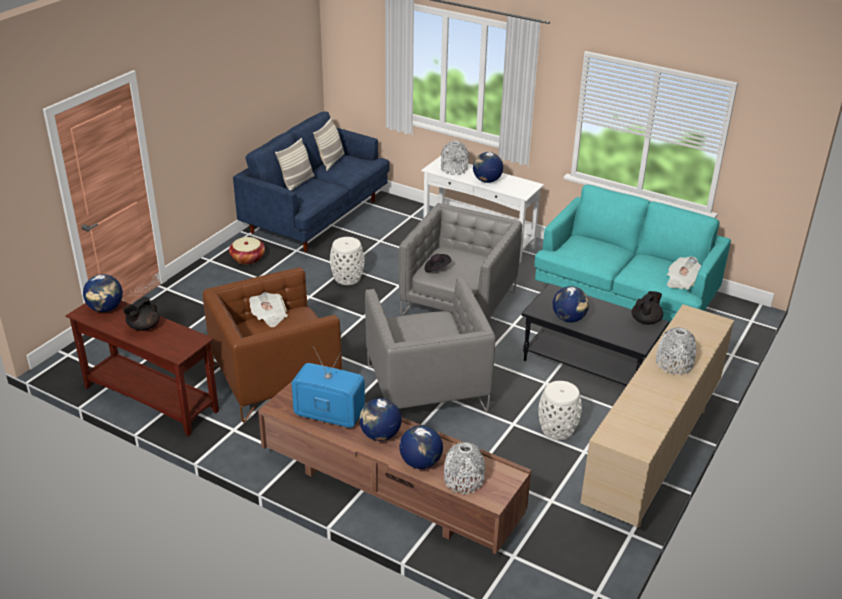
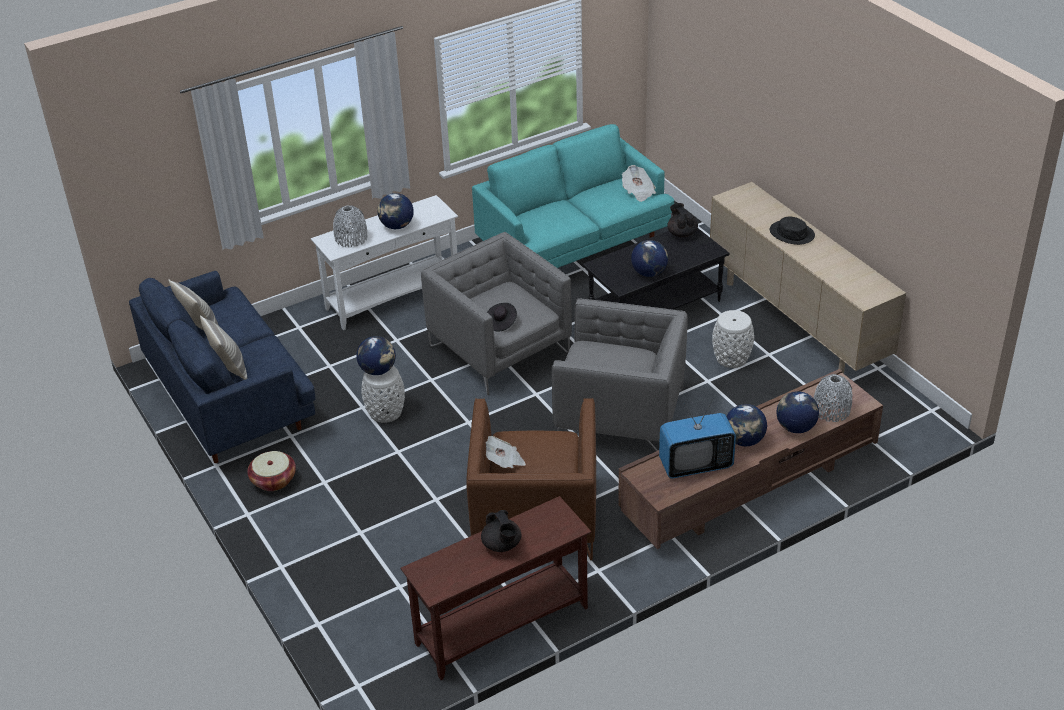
camera: 60 degrees left, 5 degrees up
globe [83,274,123,312] -> globe moved to [356,336,396,375]
television [291,347,365,428] -> television turned 150 degrees counterclockwise [659,398,736,479]
grey vase [656,327,696,375] -> black hat [770,217,815,245]

